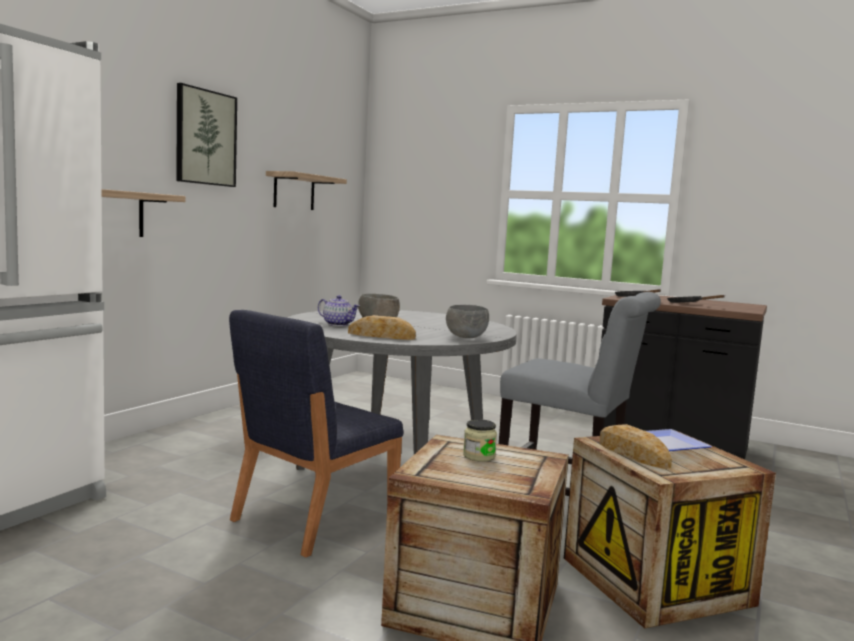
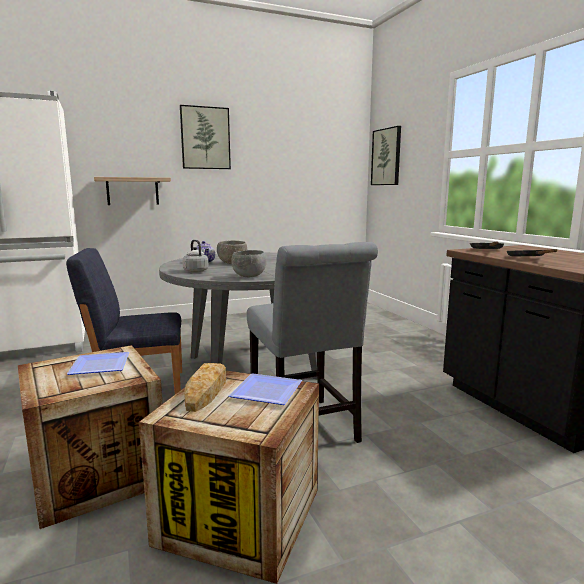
camera: 40 degrees right, 5 degrees up
shelf [266,171,347,210] -> none
bread [348,315,416,340] -> grey kettle [182,240,209,272]
jar [463,419,497,462] -> plate [67,352,129,375]
none -> picture [371,126,401,185]

